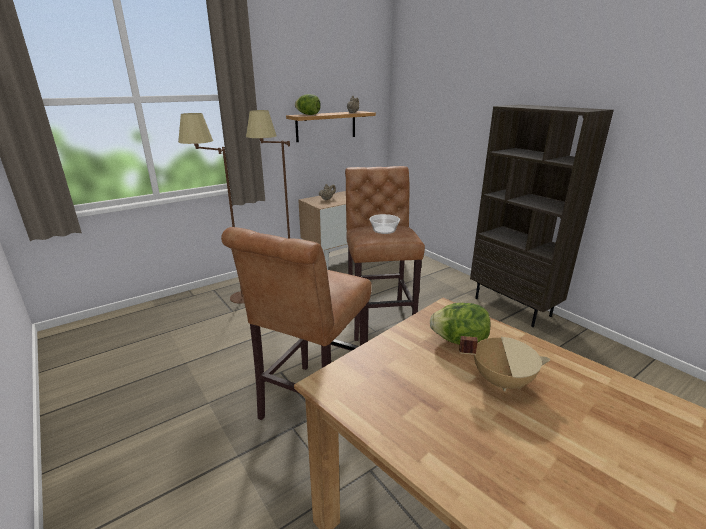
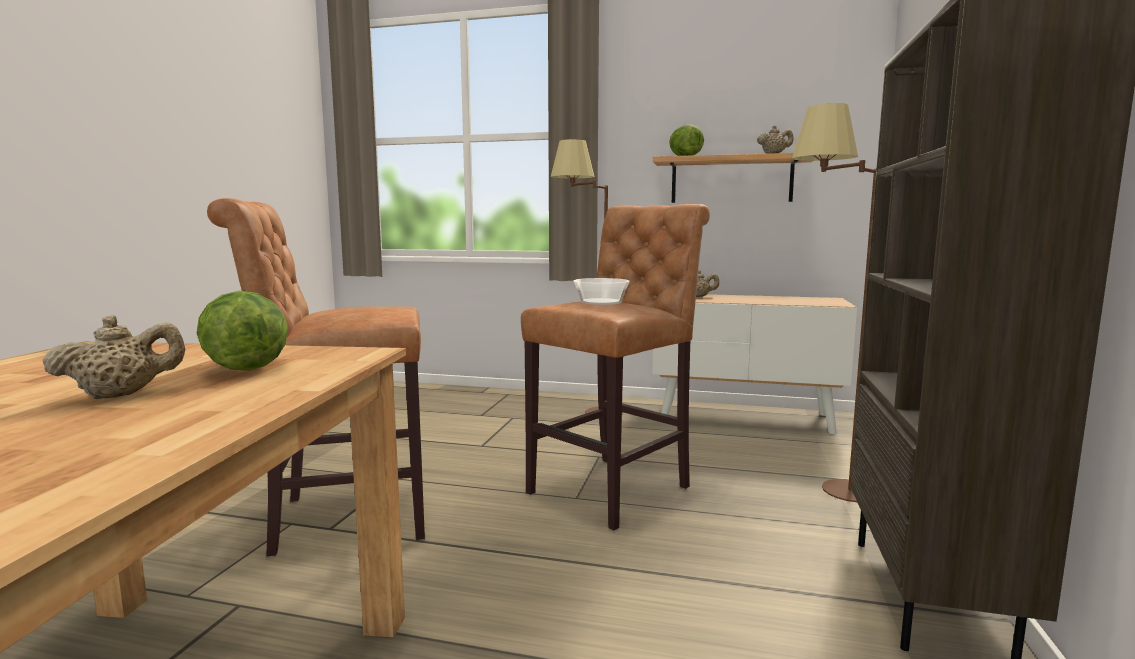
camera: 50 degrees right, 15 degrees down
brown floor lamp [178,113,244,304] -> brown floor lamp moved to [792,103,876,502]
beige cooking pot [459,336,550,392] -> beige teapot [43,315,185,399]

